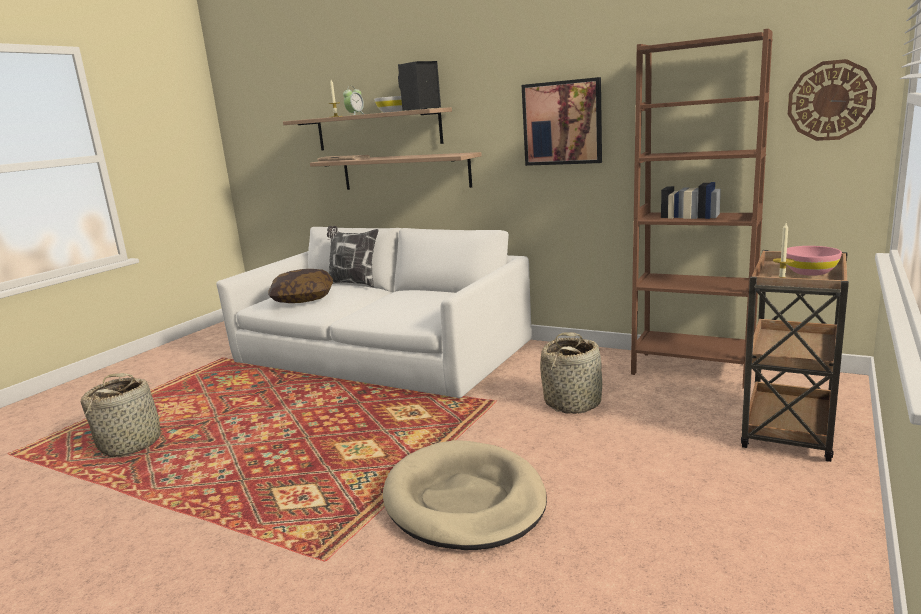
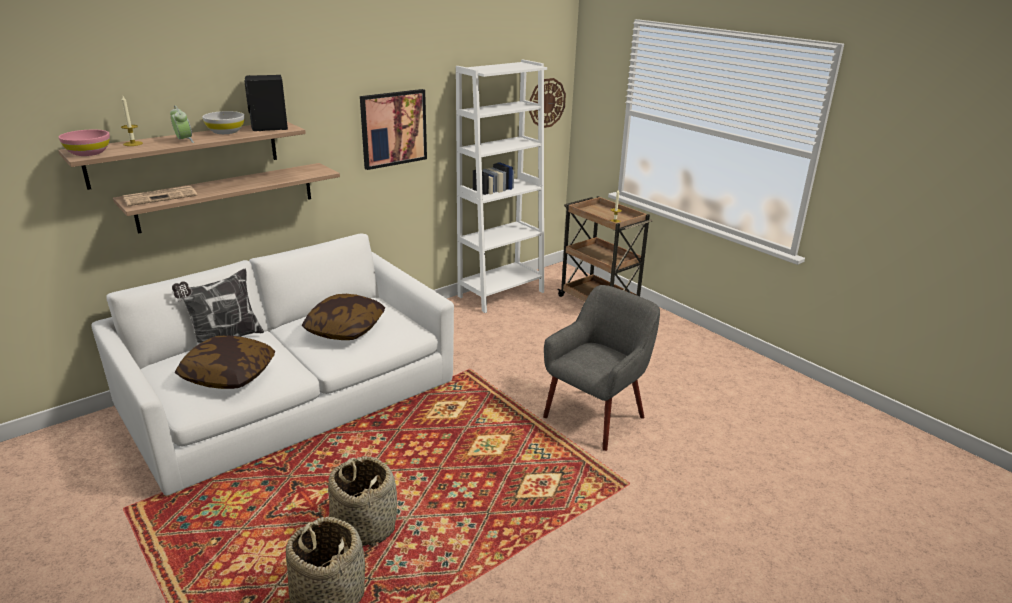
camera: 70 degrees left, 10 degrees up
beige dog bed [383,440,547,550] -> grey armchair [543,285,660,451]
basket [540,332,602,414] -> basket moved to [328,456,397,546]
brown bookcase [631,29,773,388] -> white bookcase [456,60,547,313]
pink bowl [786,246,842,276] -> pink bowl moved to [59,129,110,156]
none -> pillow [302,294,385,340]

